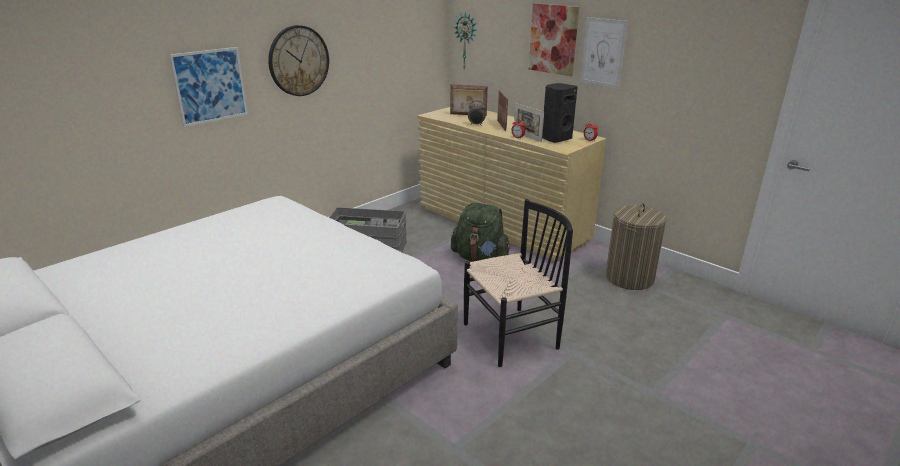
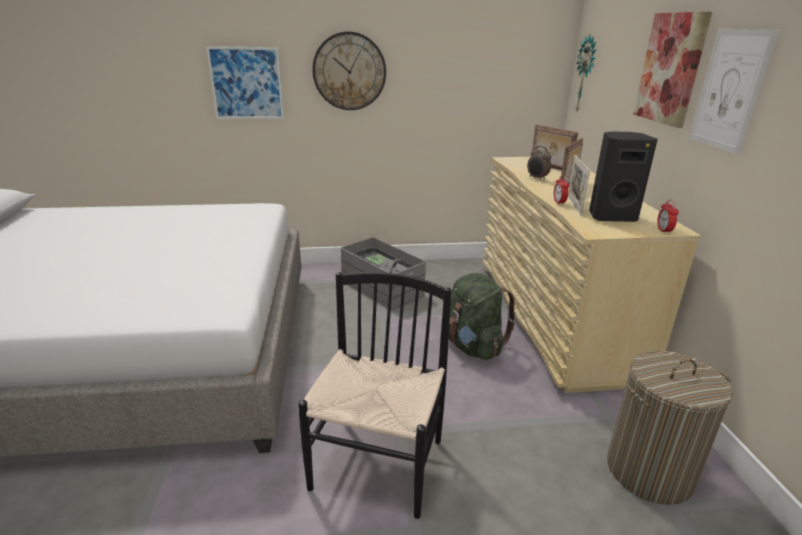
camera: 40 degrees right, 0 degrees up
black chair [464,199,573,367] -> black chair turned 90 degrees counterclockwise [298,272,451,519]

